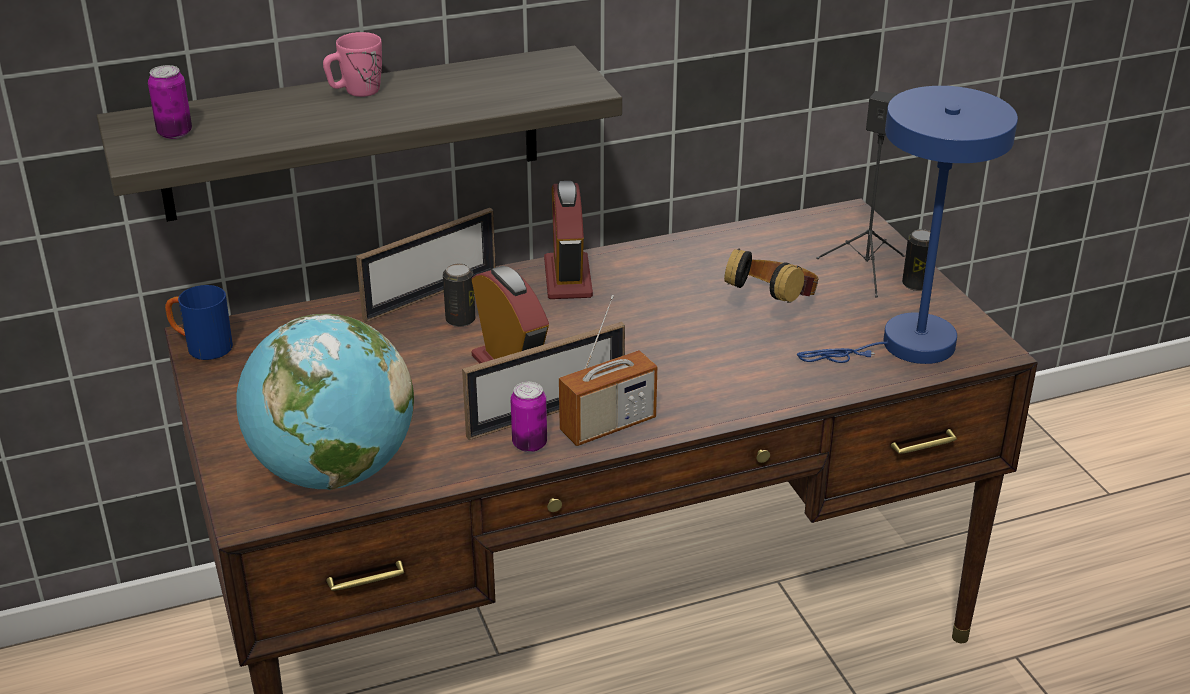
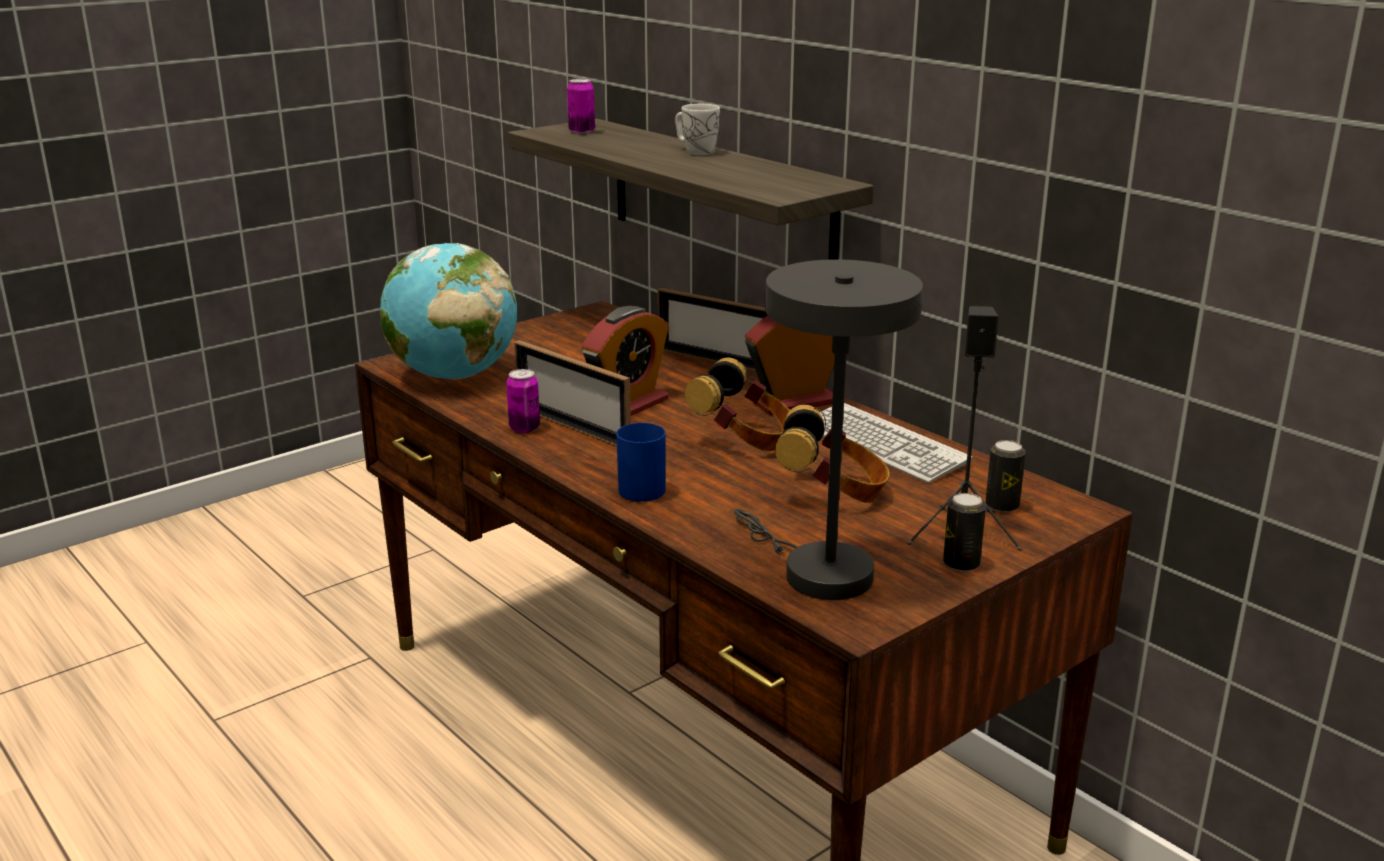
camera: 70 degrees right, 10 degrees down
blue mug [165,285,233,360] -> blue mug moved to [616,423,665,502]
pink mug [323,32,382,97] -> white mug [675,104,720,155]
can [443,263,475,327] -> can moved to [985,440,1026,512]
radio [559,295,657,446] -> none
blue table lamp [797,86,1018,364] -> grey table lamp [734,259,923,600]
none -> headphones [685,358,790,451]
none -> keyboard [820,403,972,483]

